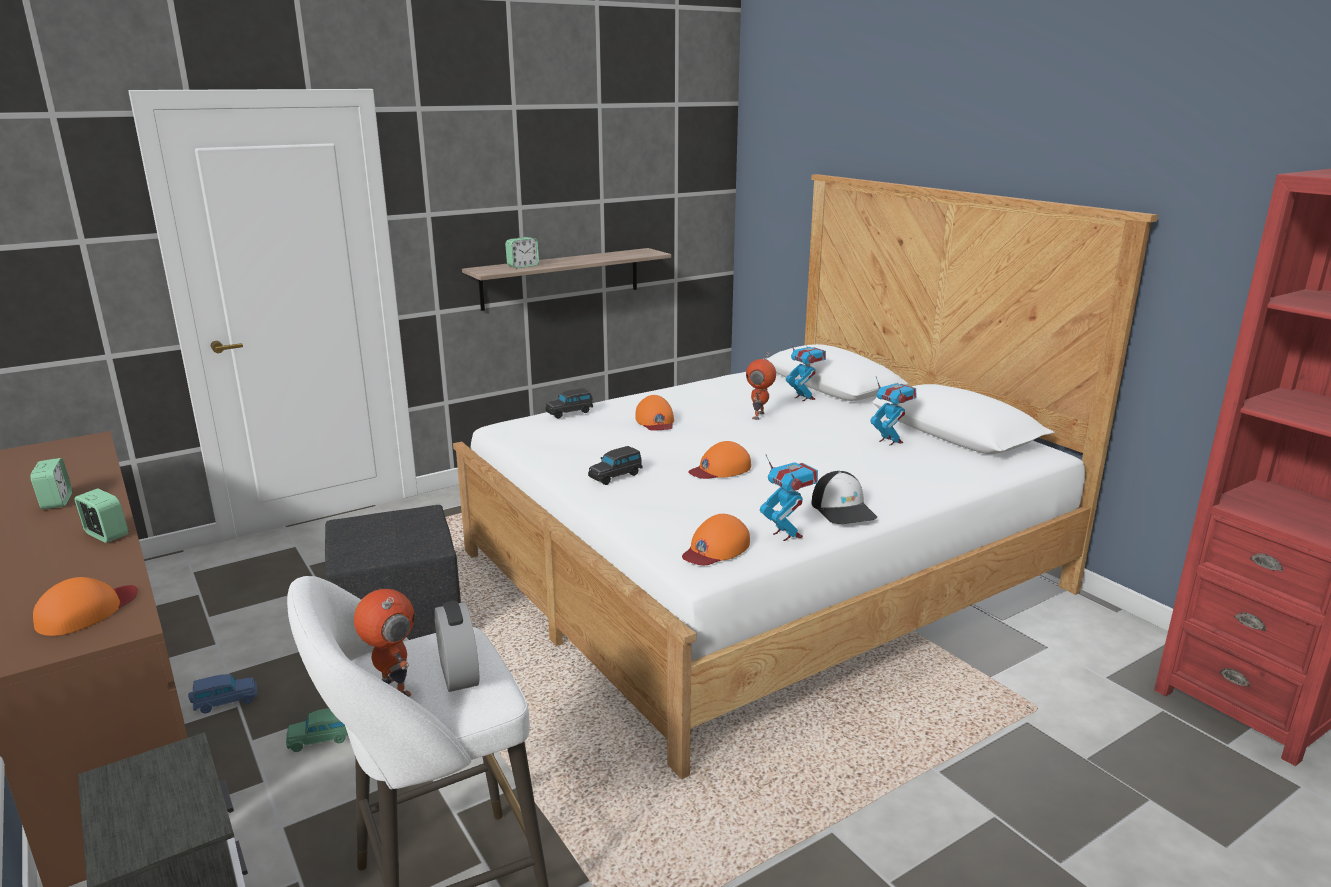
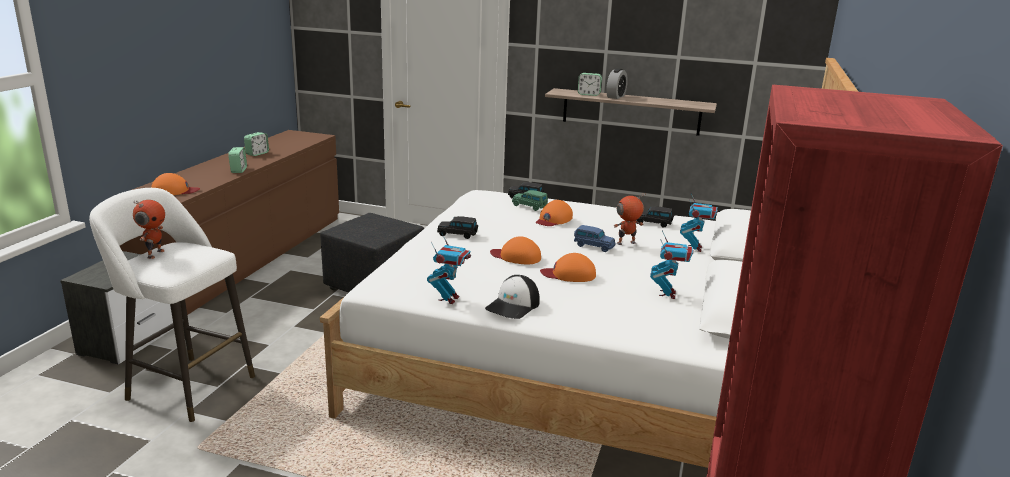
camera: 50 degrees right, 0 degrees up
blue toy car [188,674,257,713] -> blue toy car moved to [574,225,616,252]
green toy car [286,708,348,752] -> green toy car moved to [512,190,548,211]
alarm clock [434,601,479,692] -> alarm clock moved to [606,68,628,99]
orange cap [682,514,750,565] -> orange cap moved to [540,253,596,282]
none -> black toy car [635,206,674,227]

